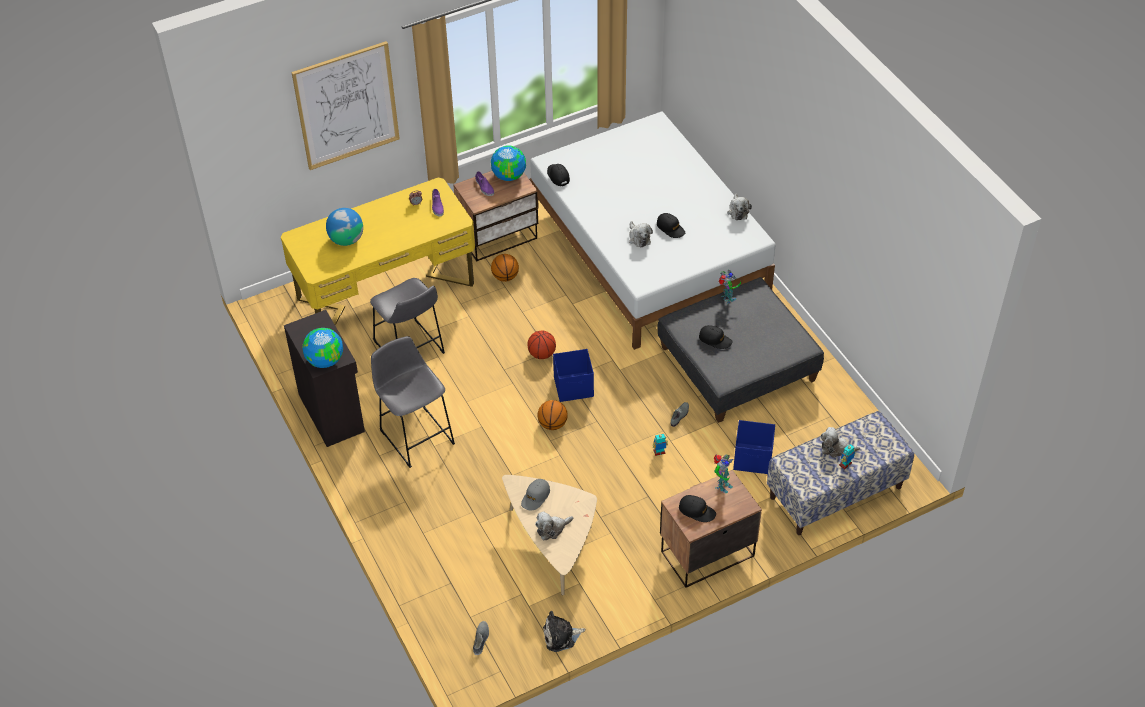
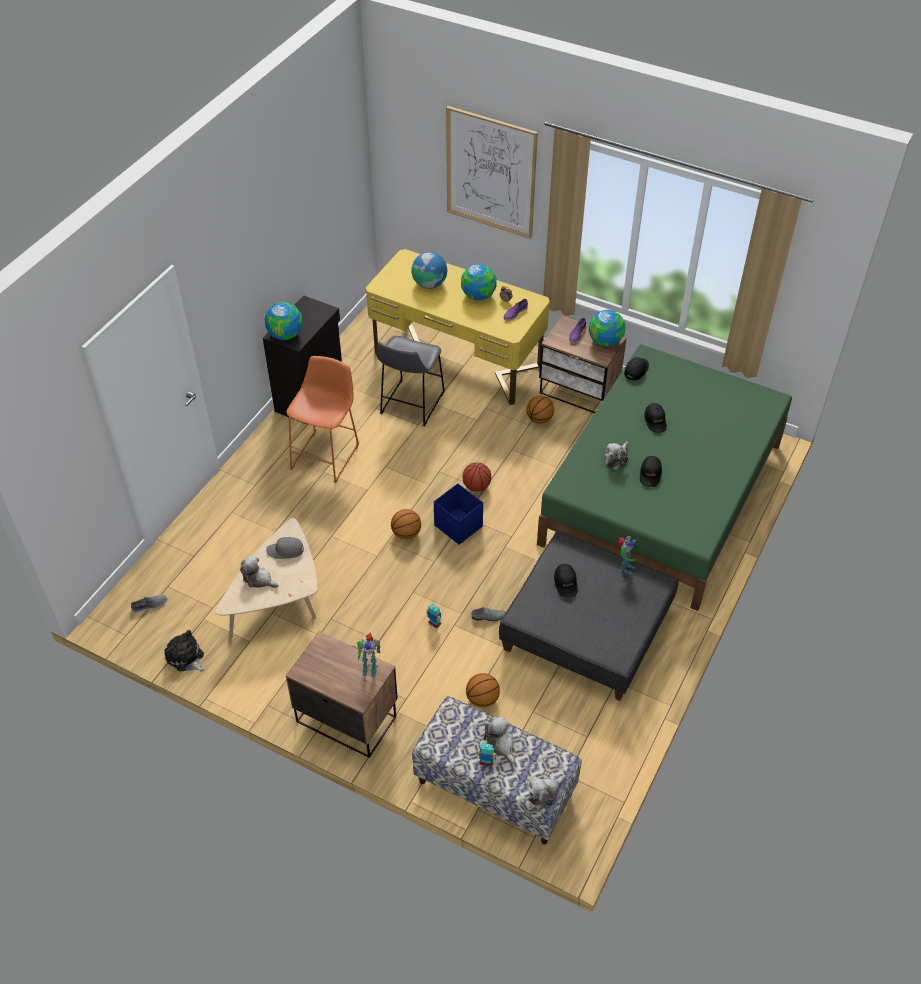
camera: 55 degrees right, 0 degrees up
grey stool [371,336,455,468] -> orange stool [286,356,359,483]
white bed [529,112,776,350] -> green bed [537,344,792,611]
black cap [679,495,716,522] -> black cap moved to [644,403,667,433]
plush toy [727,194,752,220] -> plush toy moved to [528,775,567,810]
blue storage box [733,420,775,474] -> basketball [466,673,500,708]
none -> globe [461,264,497,301]

